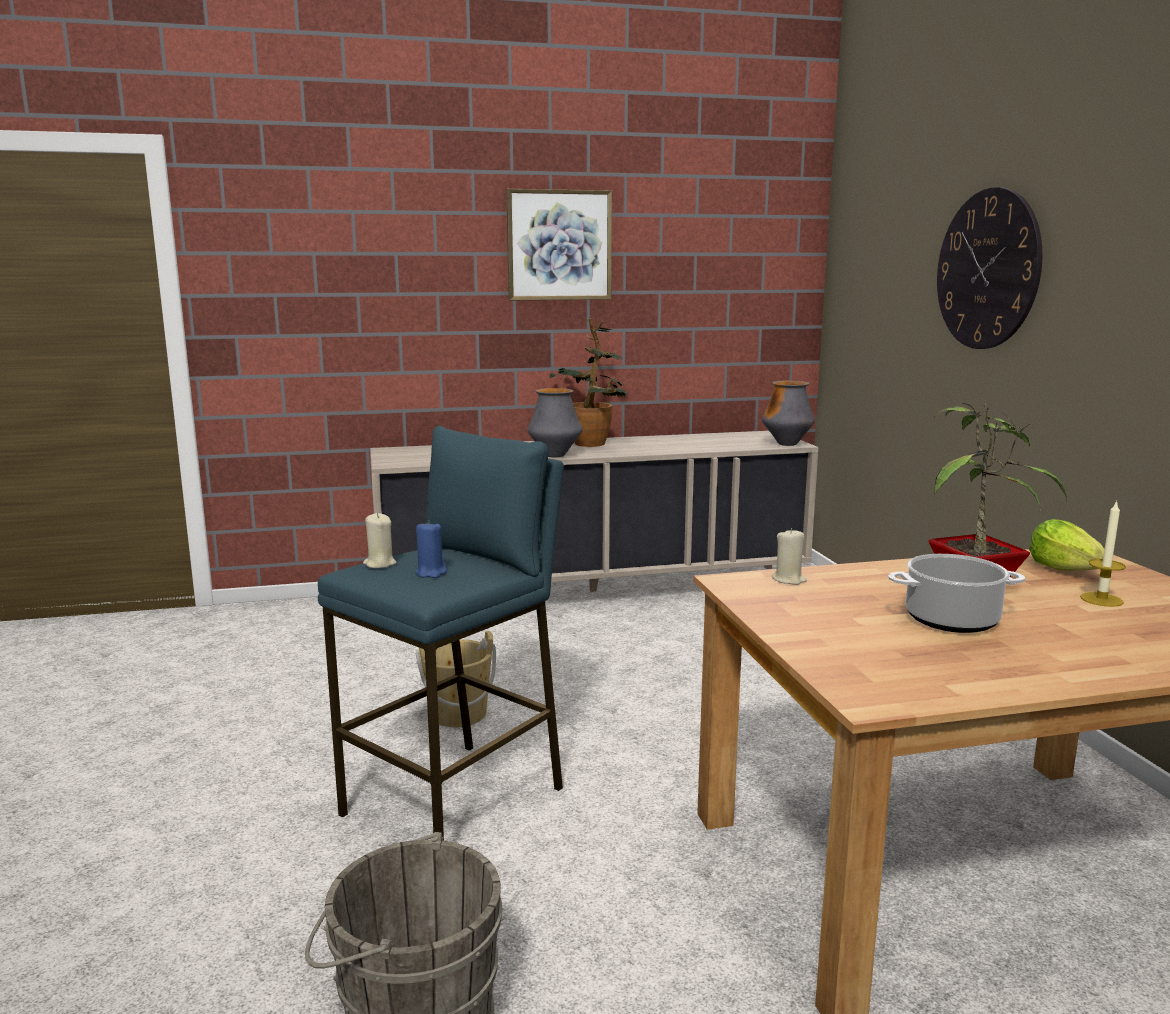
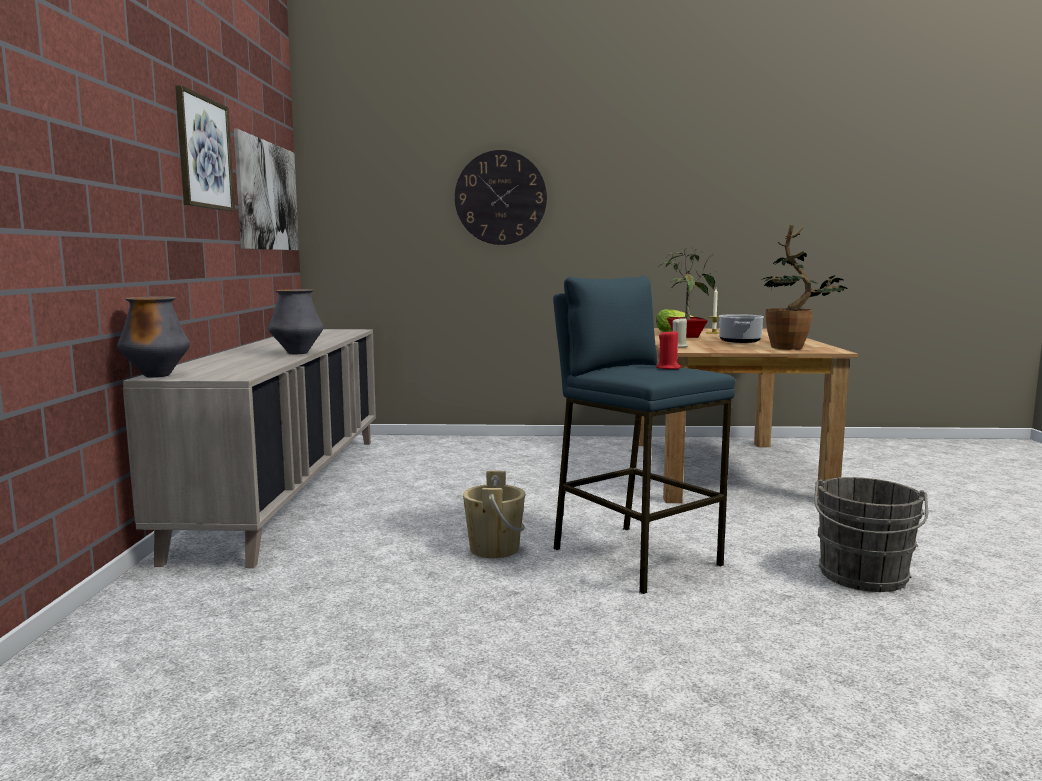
camera: 75 degrees left, 5 degrees down
beige candle [363,513,397,568] -> none
blue candle [415,520,447,578] -> red candle [656,329,681,369]
potted plant [549,318,628,447] -> potted plant moved to [761,225,847,349]
vase [762,381,815,446] -> vase moved to [117,296,190,378]
none -> picture [234,129,299,250]

